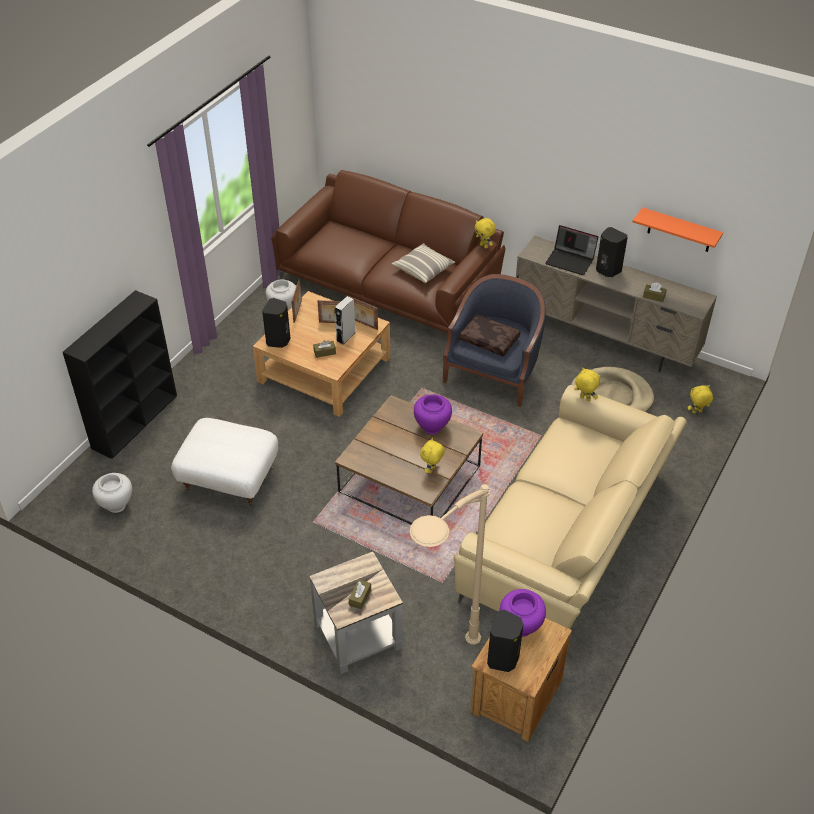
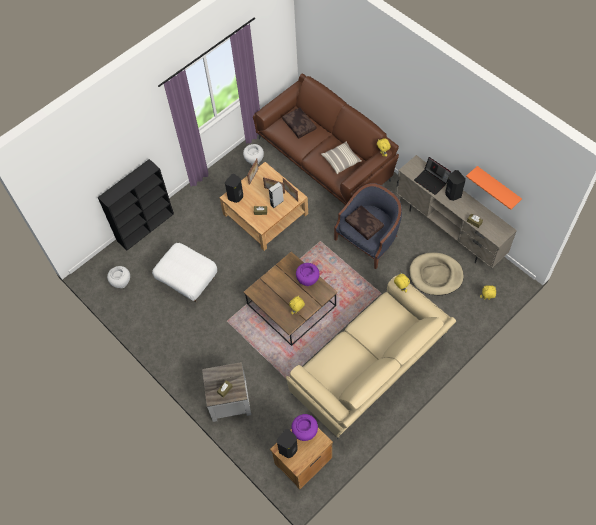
camera: 20 degrees right, 15 degrees up
beige floor lamp [409,484,490,645] -> none
none -> brown pillow [282,108,316,138]

